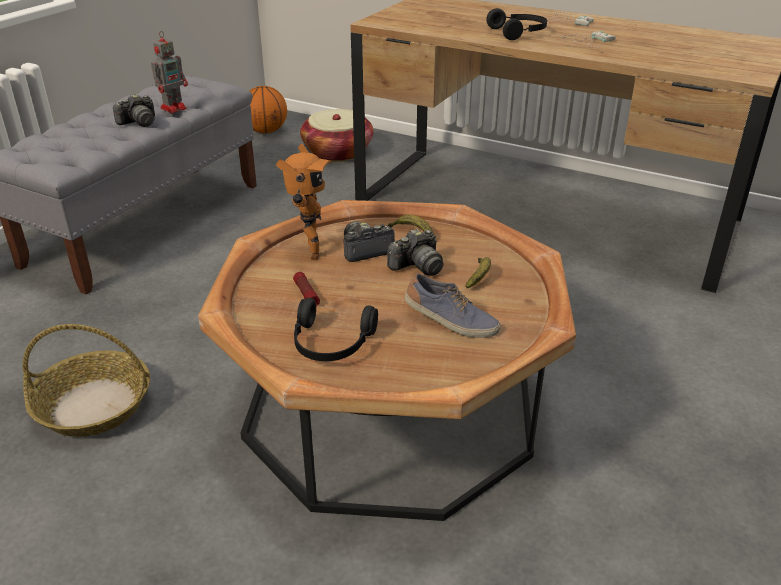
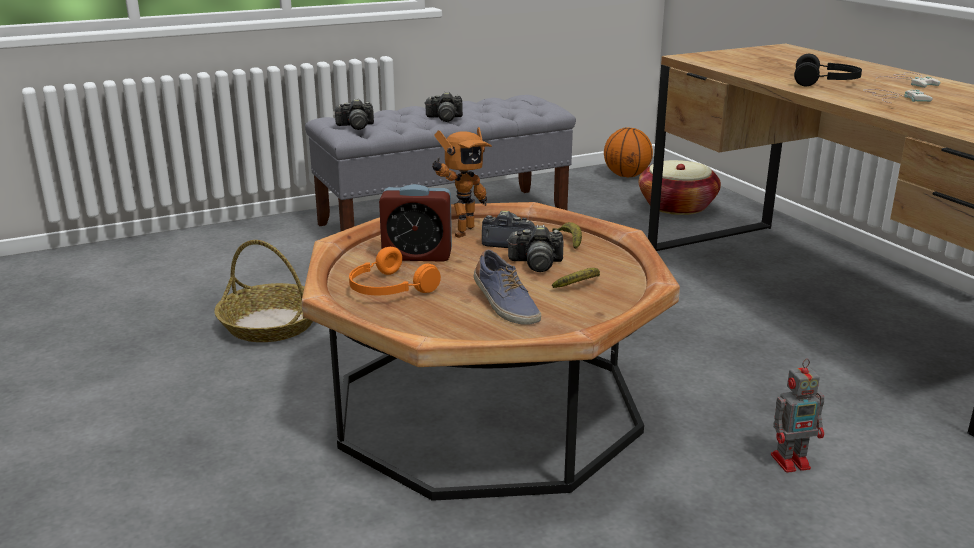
camera: 35 degrees right, 10 degrees down
toy robot [151,31,188,113] -> toy robot moved to [771,359,824,473]
flashlight [293,272,320,306] -> alarm clock [379,184,452,261]
black headphones [294,298,378,361] -> orange headphones [349,247,441,295]
none -> camera [334,99,374,130]

